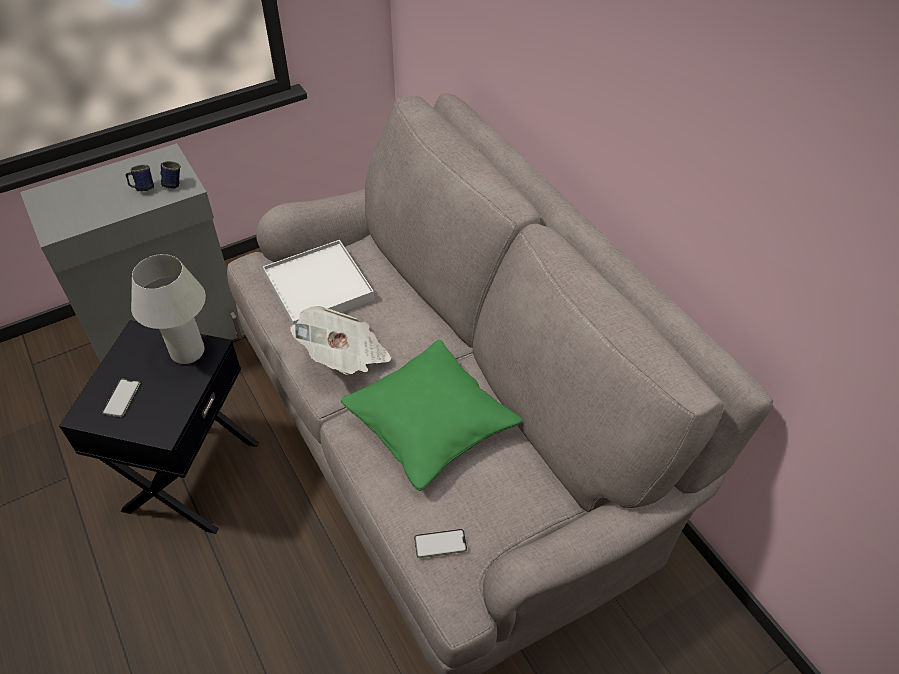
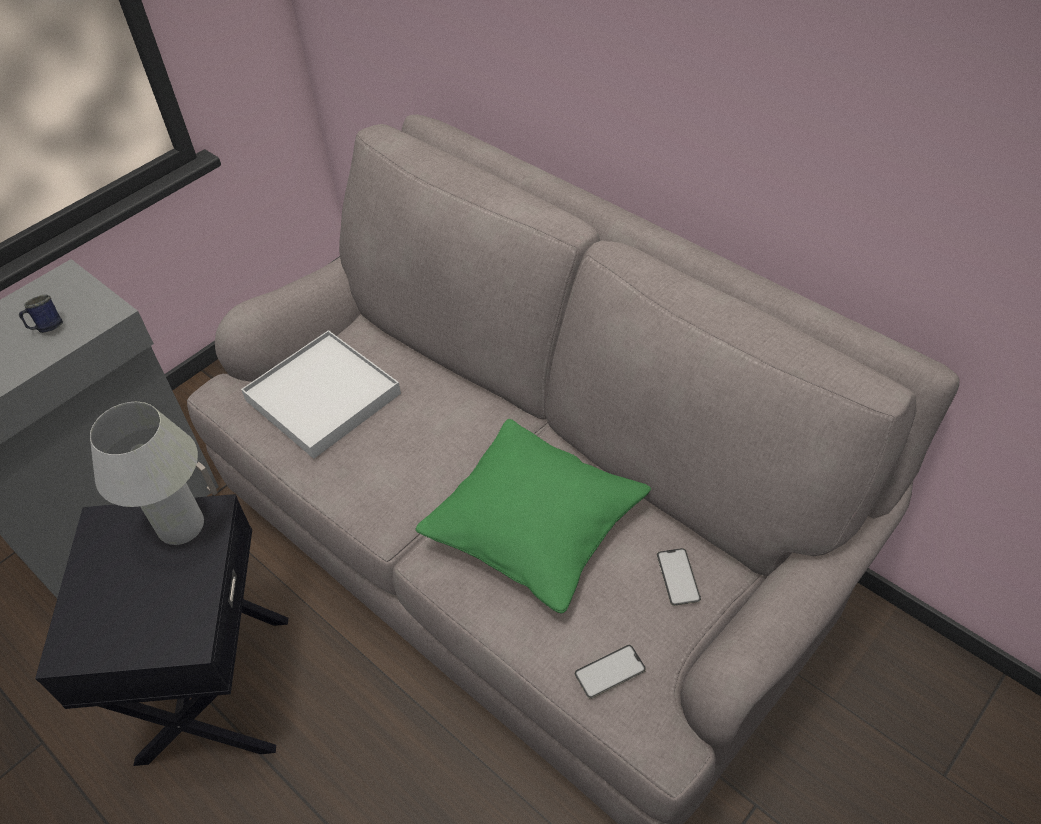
camera: 15 degrees left, 0 degrees up
phone [102,379,140,417] -> phone moved to [657,548,701,606]
blue mug [160,161,181,189] -> none
newspaper [290,306,391,375] -> none

